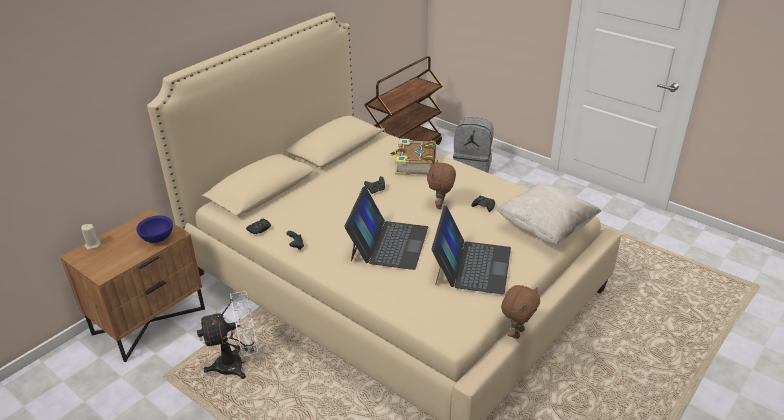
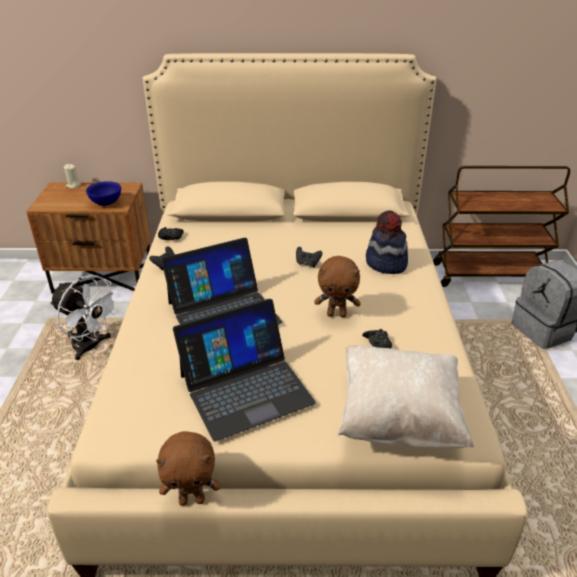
camera: 50 degrees right, 0 degrees up
book [389,139,436,175] -> hat [366,211,408,274]
brown plush toy [427,160,456,209] -> brown plush toy turned 150 degrees counterclockwise [315,256,360,317]

